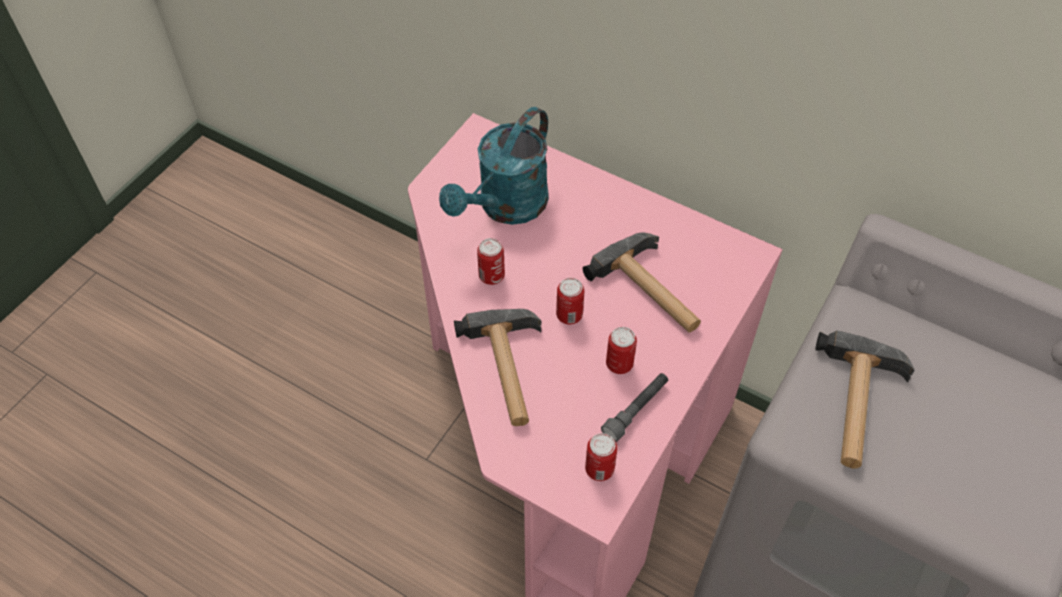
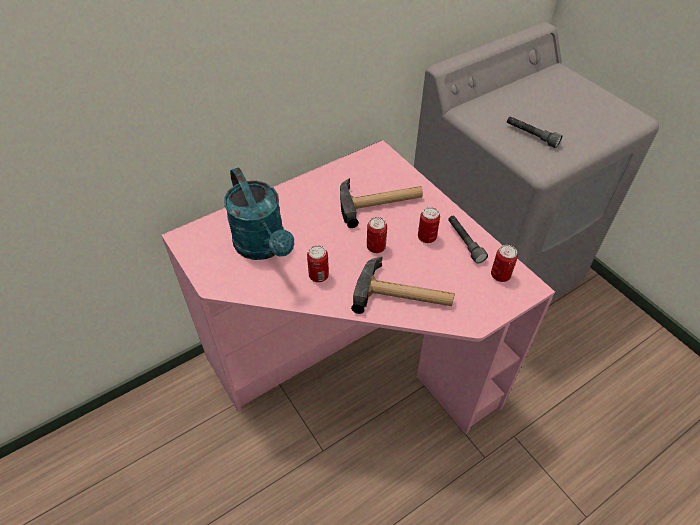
camera: 65 degrees left, 5 degrees down
hammer [816,330,915,469] -> grey flashlight [507,116,562,148]

